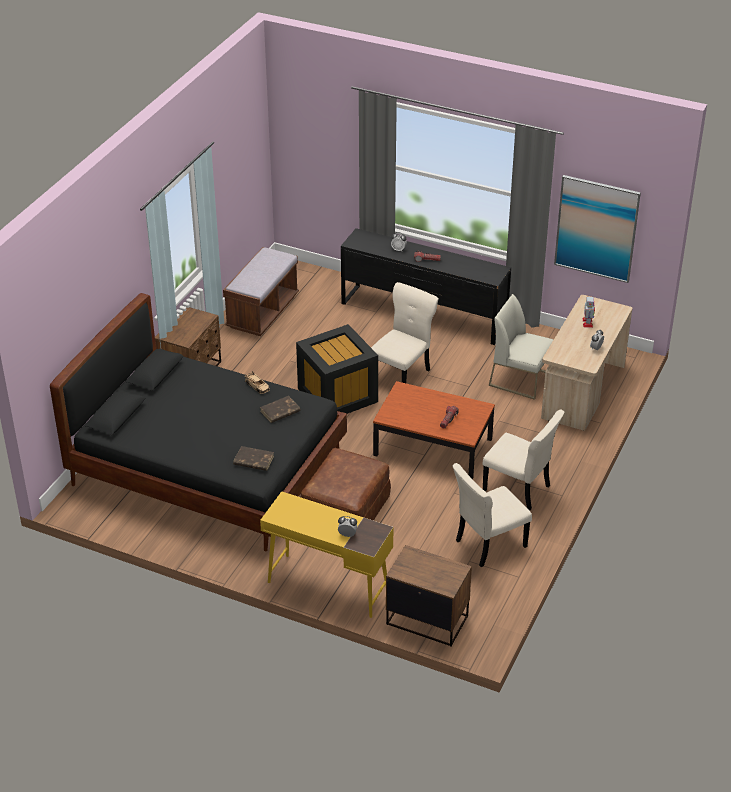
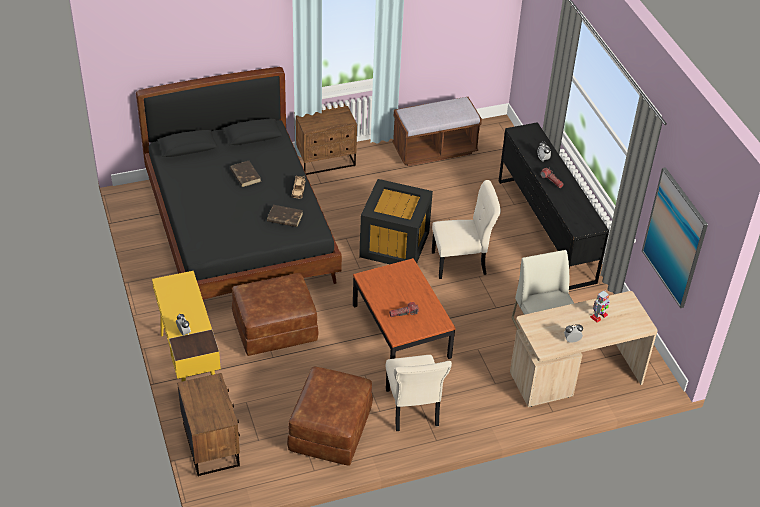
camera: 45 degrees right, 5 degrees up
brown book [233,446,274,471] -> brown book moved to [230,161,261,187]
beige chair [452,463,532,567] -> brown ottoman [287,367,373,466]

